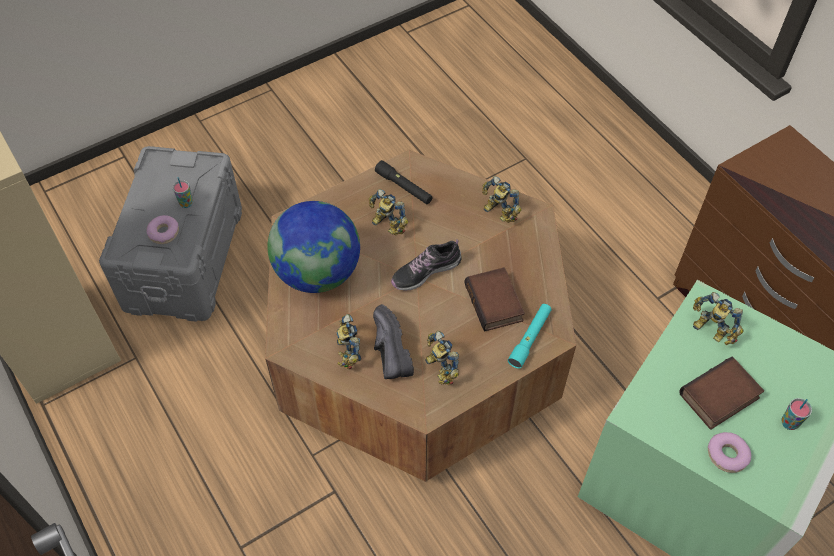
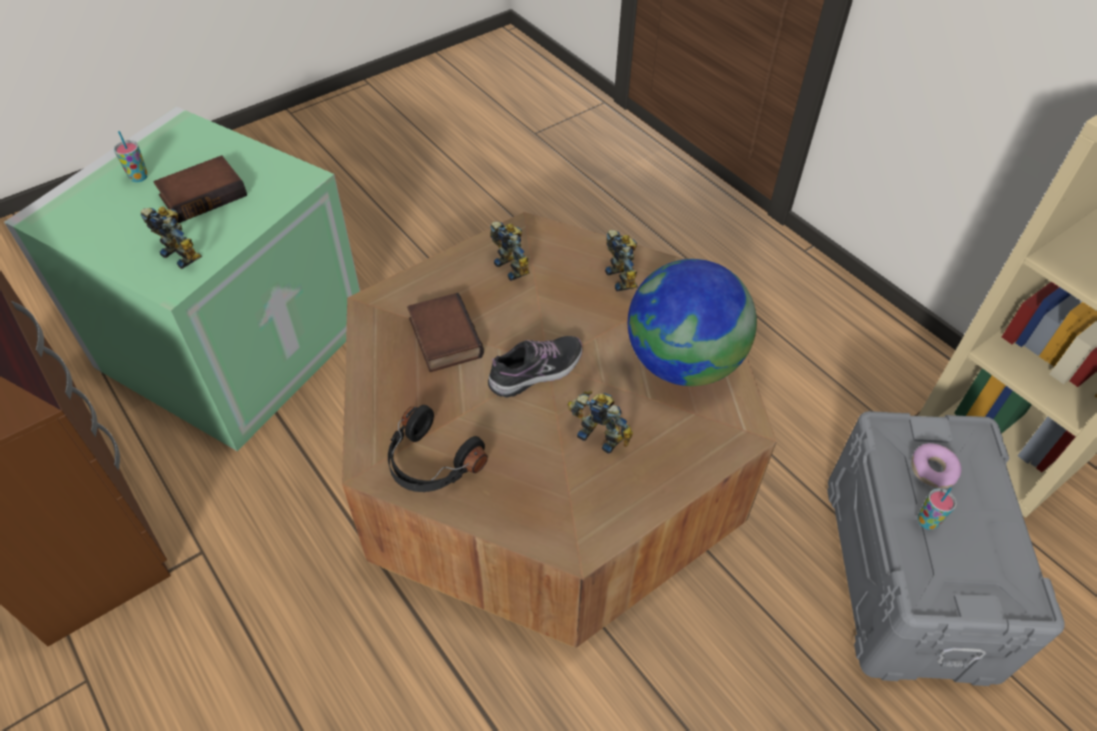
camera: 175 degrees right, 5 degrees down
black shoe [373,304,414,379] -> none
black flashlight [375,160,433,204] -> none
toy robot [482,176,522,223] -> black headphones [388,405,488,492]
turquoise flashlight [508,304,552,369] -> none
donut [708,432,751,473] -> none

